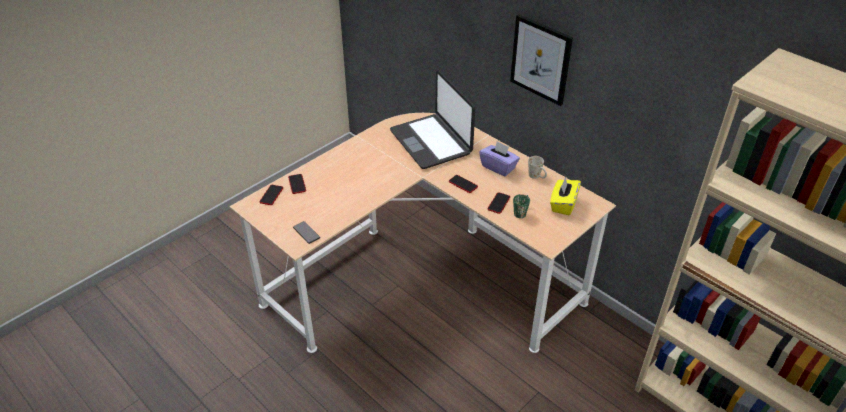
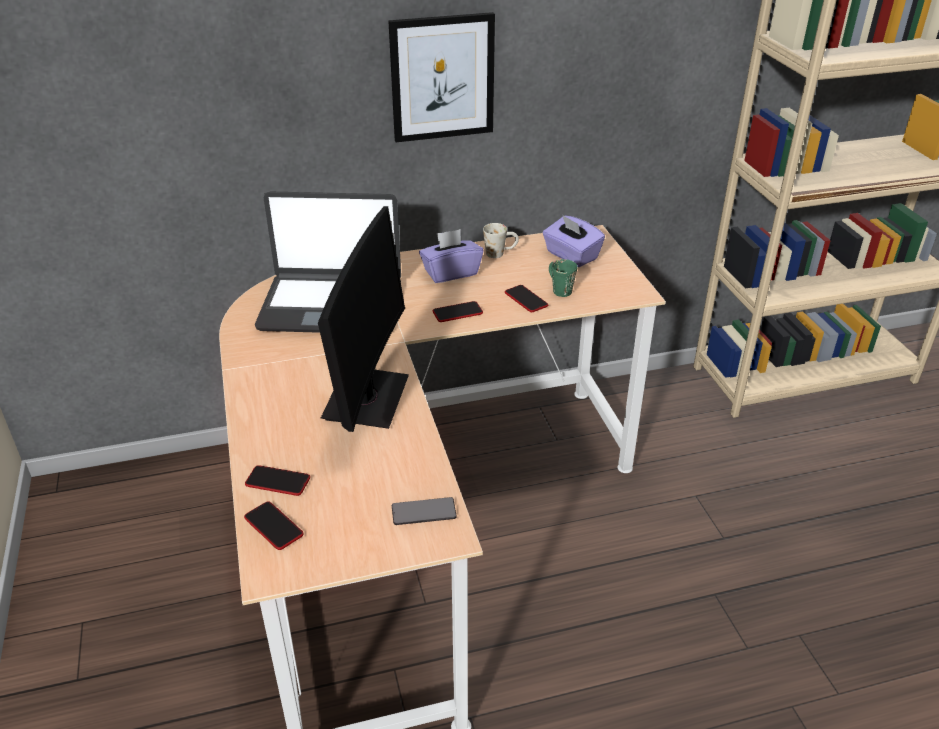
camera: 60 degrees left, 5 degrees down
yellow tissue box [550,177,581,215] -> purple tissue box [543,215,605,267]
none -> monitor [318,206,409,432]

